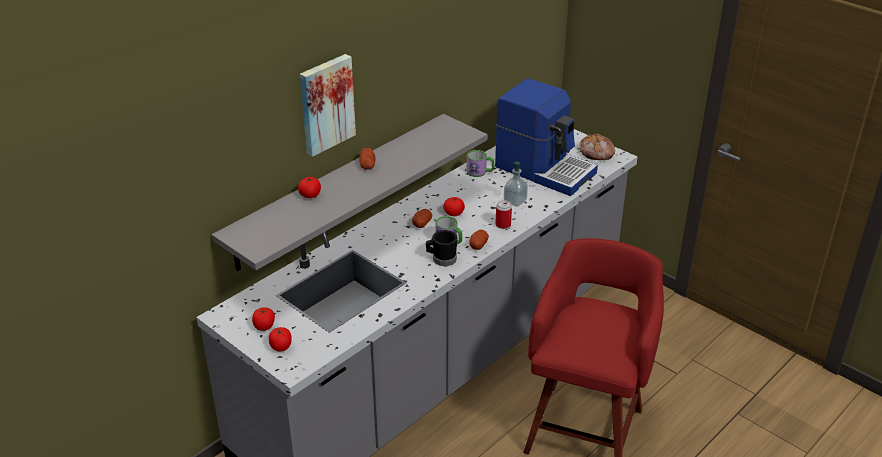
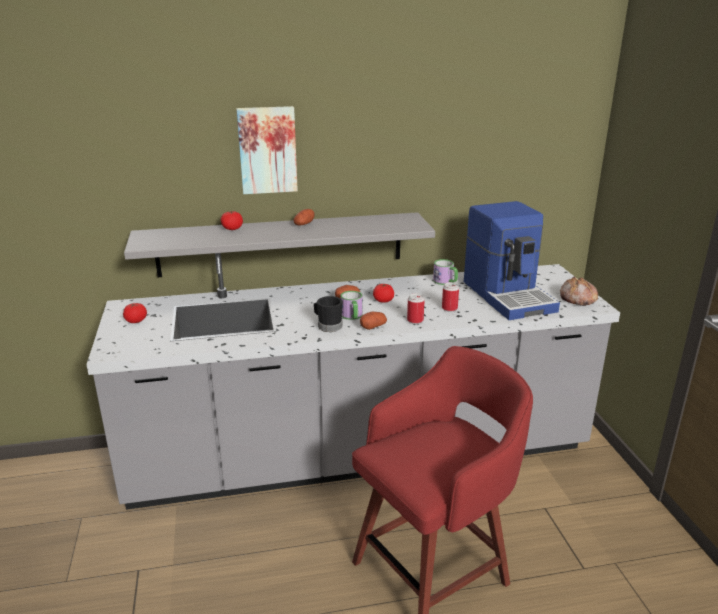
camera: 35 degrees right, 10 degrees down
tomato [269,327,292,352] -> none
soap dispenser [504,161,528,207] -> can [442,282,459,312]

